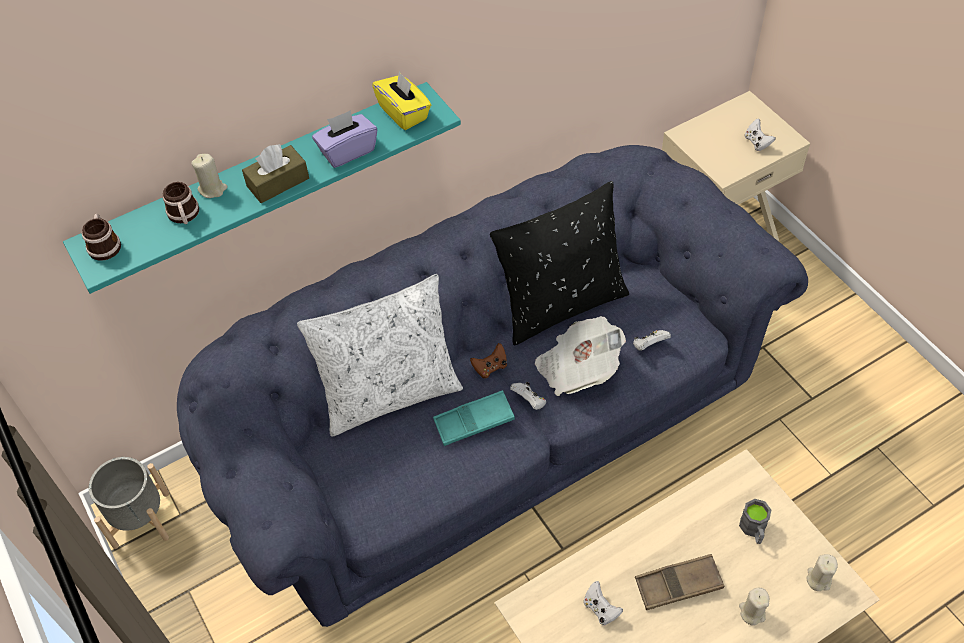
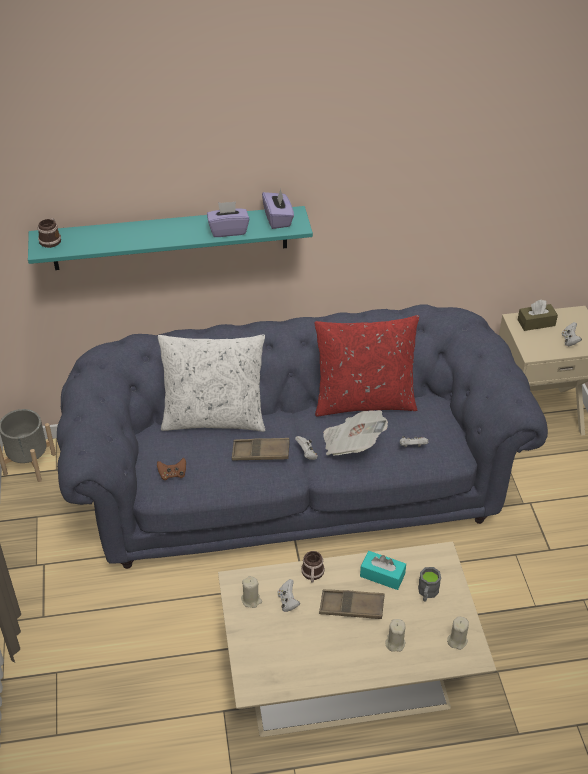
camera: 20 degrees right, 10 degrees down
mug [162,182,199,224] -> mug moved to [301,551,325,583]
beige candle [191,154,228,198] -> beige candle moved to [241,576,262,608]
brown tissue box [242,144,309,203] -> brown tissue box moved to [518,299,558,331]
yellow tissue box [372,71,431,130] -> purple tissue box [262,189,294,229]
turquoise tray [433,390,515,446] -> brown tray [232,438,290,461]
brown game controller [470,343,507,378] -> brown game controller moved to [157,458,186,480]
black pillow [490,181,629,345] -> red pillow [314,315,419,416]
none -> turquoise tissue box [360,551,406,590]

